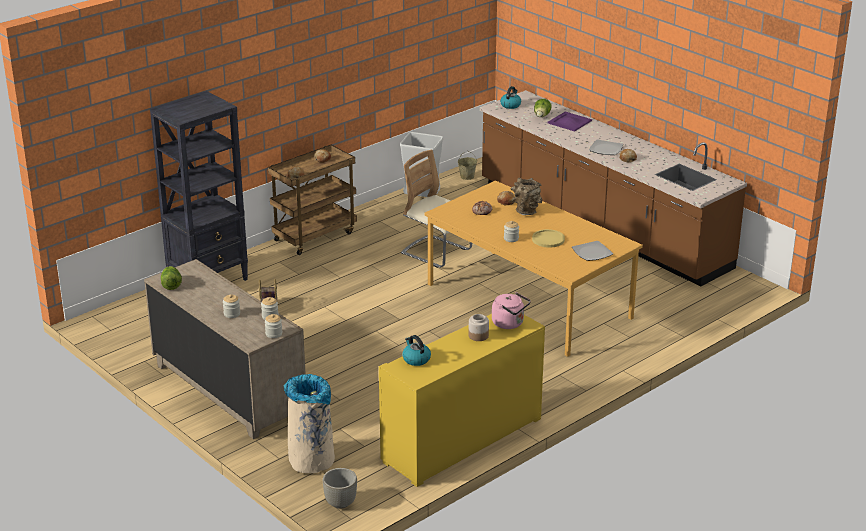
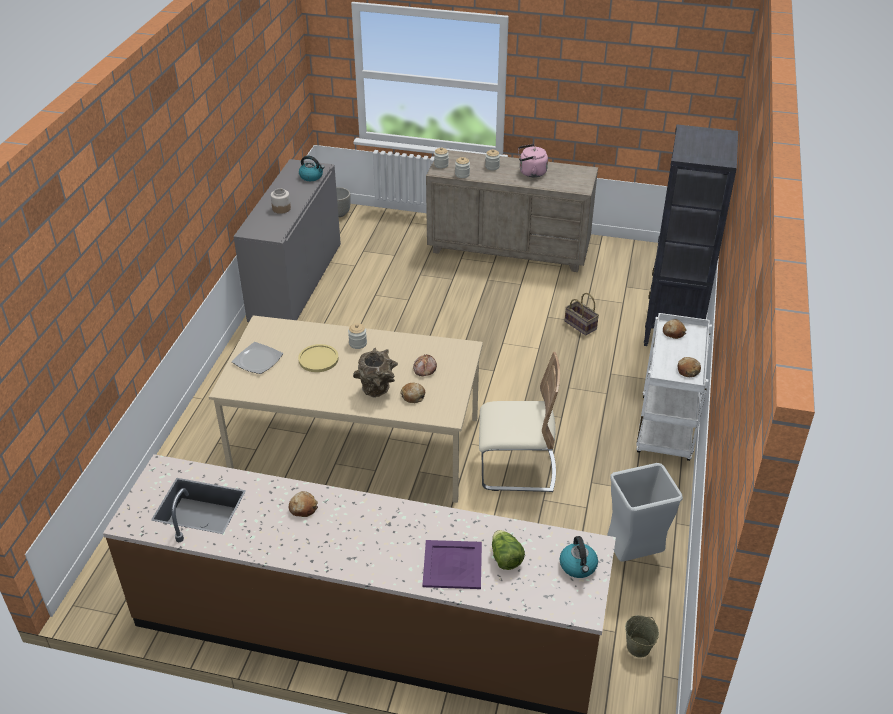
camera: 145 degrees right, 10 degrees up
lettuce [161,266,182,290] -> none
brown cart [268,145,357,255] -> white cart [636,313,712,461]
beige trash can [284,374,335,473] -> none
yellow cabinet [379,314,545,487] -> grey cabinet [233,159,341,322]
orange dining table [424,180,643,357] -> beige dining table [209,315,483,503]
pink kettle [492,292,531,329] -> pink kettle moved to [518,144,548,177]
plate [589,139,623,155] -> none

